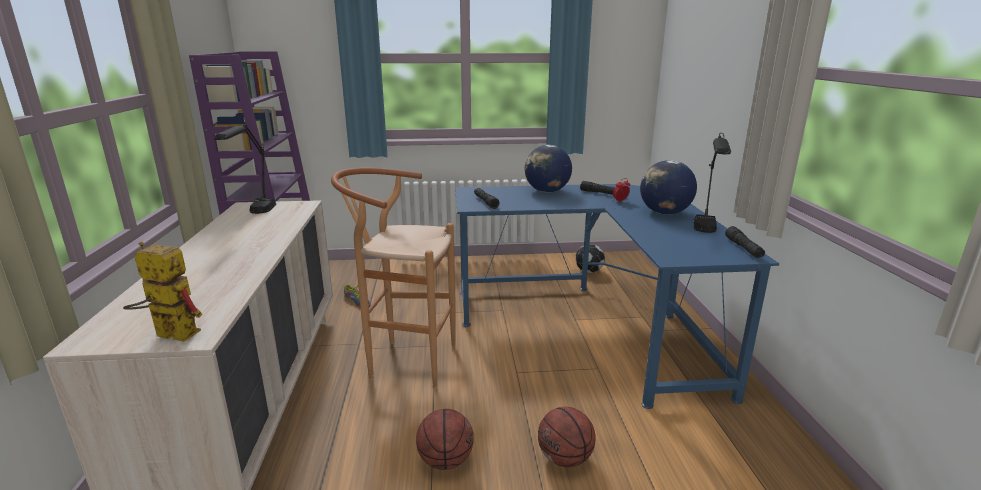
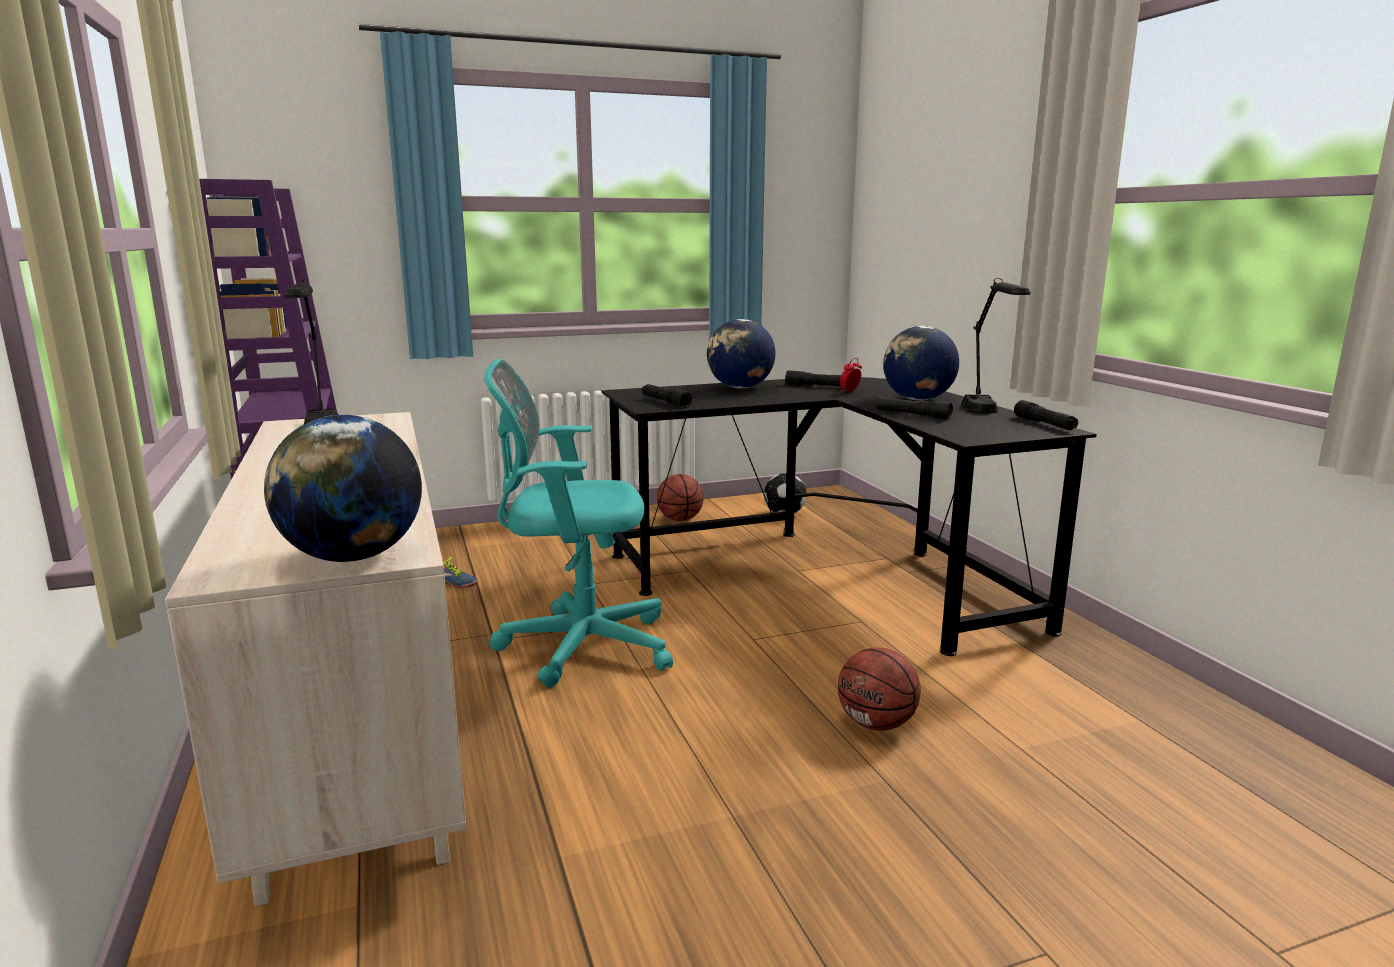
camera: 15 degrees left, 5 degrees down
toy robot [123,242,202,342] -> globe [264,415,422,562]
brown stool [331,168,456,387] -> turquoise office chair [484,359,673,687]
basketball [416,409,474,470] -> basketball moved to [657,474,704,521]
blue desk [455,184,779,409] -> black desk [601,377,1097,656]
none -> black flashlight [876,397,953,419]

